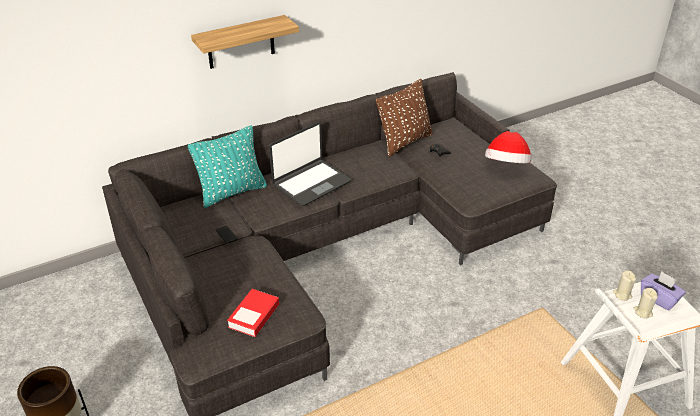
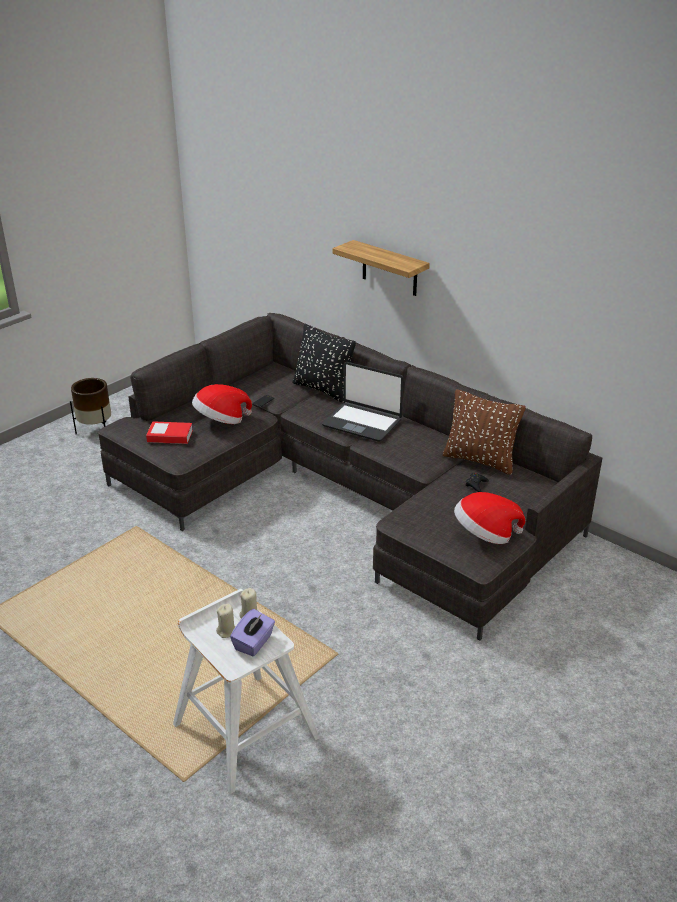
camera: 70 degrees right, 5 degrees down
turquoise pillow [188,125,267,208] -> black pillow [293,324,356,402]
none -> hat [192,384,252,424]

